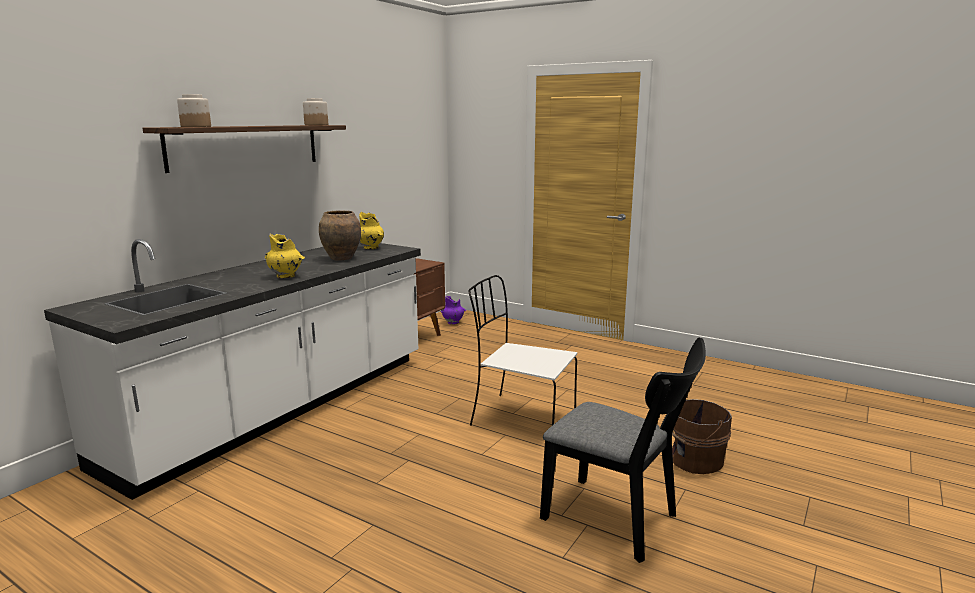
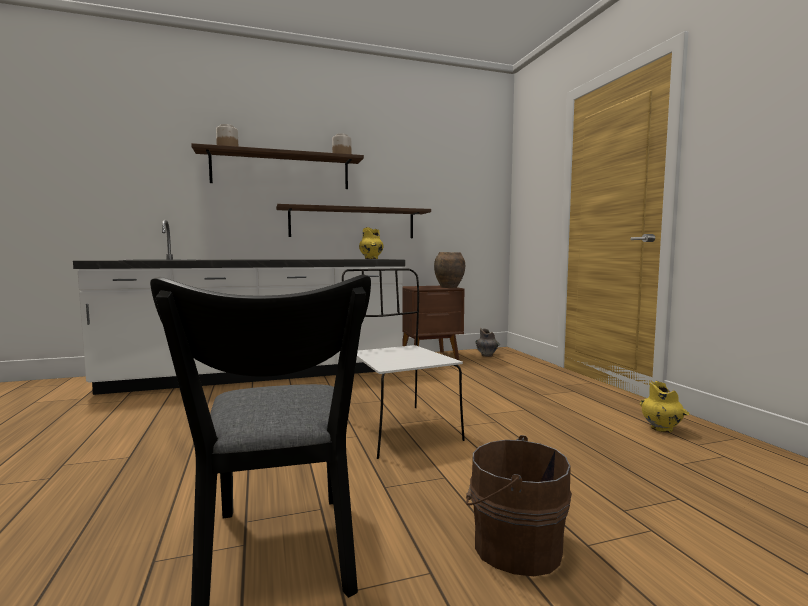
camera: 40 degrees right, 10 degrees down
yellow vase [265,234,305,278] -> yellow vase moved to [640,380,689,432]
brown vase [319,210,361,261] -> brown vase moved to [434,252,465,288]
purple vase [441,296,466,325] -> grey vase [475,328,500,357]
none -> shelf [276,204,431,238]

